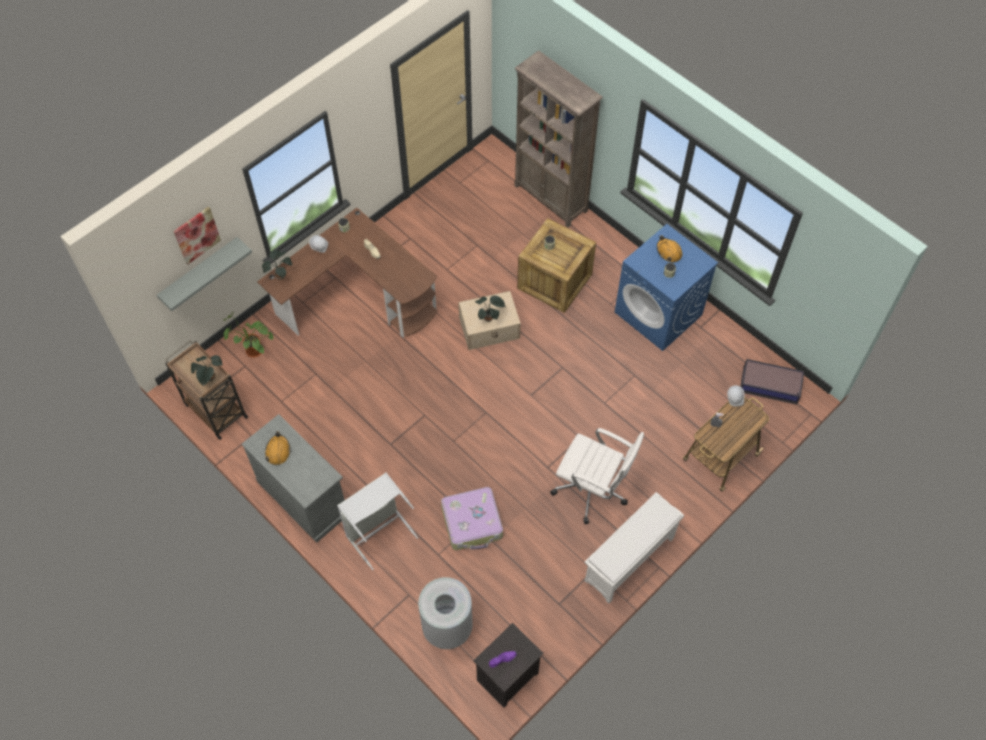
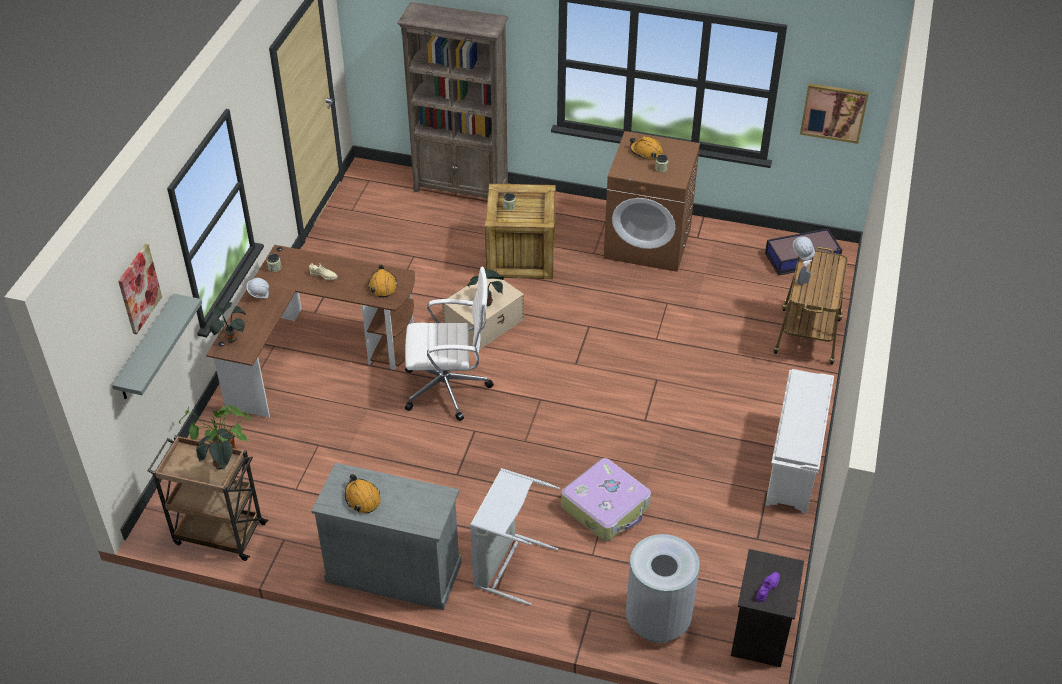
camera: 30 degrees left, 15 degrees down
white office chair [550,428,644,524] -> white office chair moved to [405,267,494,421]
blue washing machine [615,224,718,351] -> brown washing machine [604,131,700,272]
none -> orange hard hat [368,264,398,297]
none -> picture [800,83,869,144]

